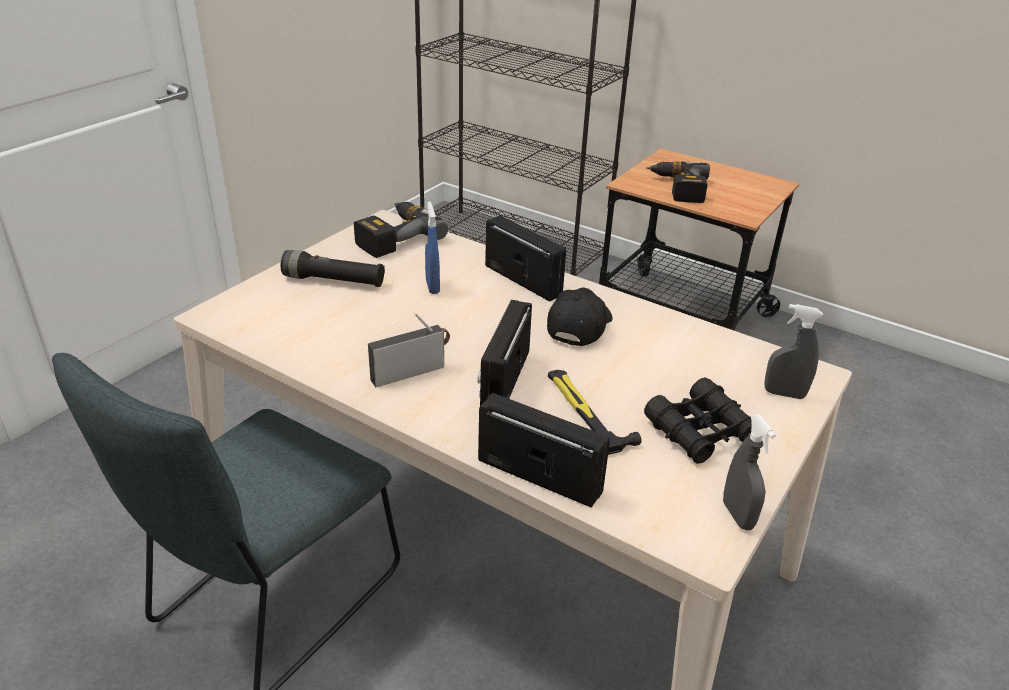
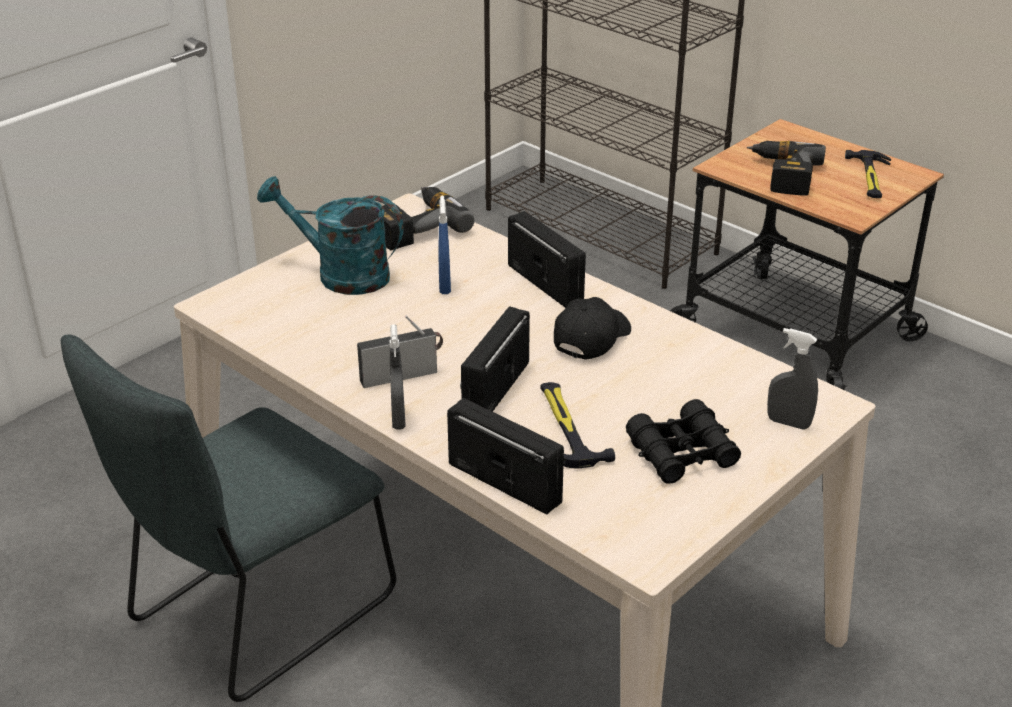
camera: 10 degrees right, 0 degrees up
black flashlight [281,250,385,287] -> turquoise watering can [257,176,404,295]
grey spray bottle [723,414,776,530] -> grey spray bottle moved to [389,324,406,430]
none -> hammer [845,150,891,198]

